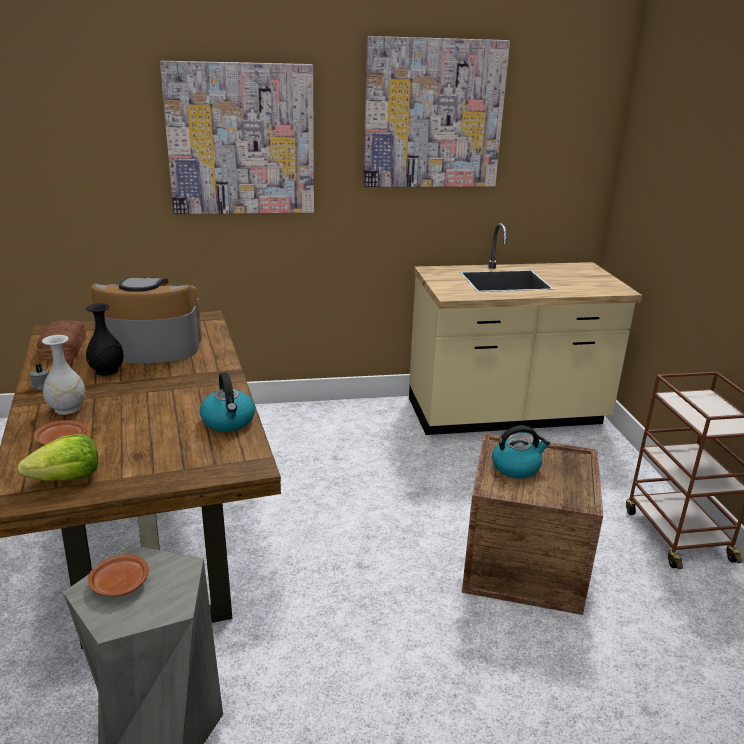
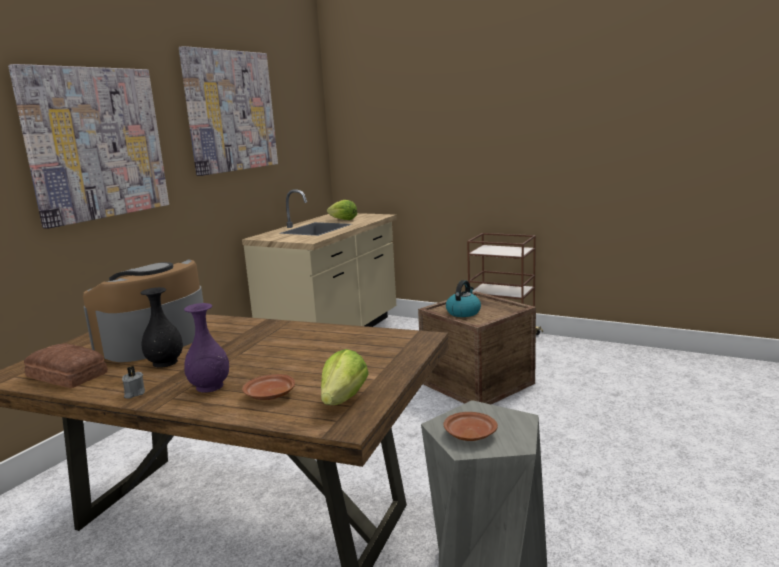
camera: 50 degrees left, 10 degrees down
white vase [42,335,86,415] -> purple vase [184,303,229,393]
kettle [200,372,255,432] -> none
none -> lettuce [327,200,357,220]

